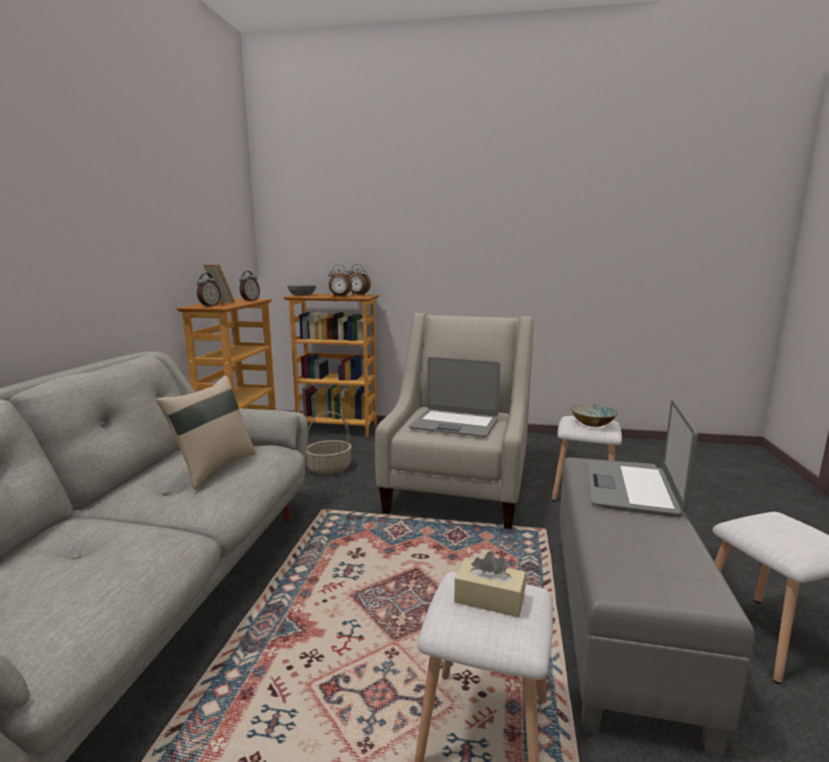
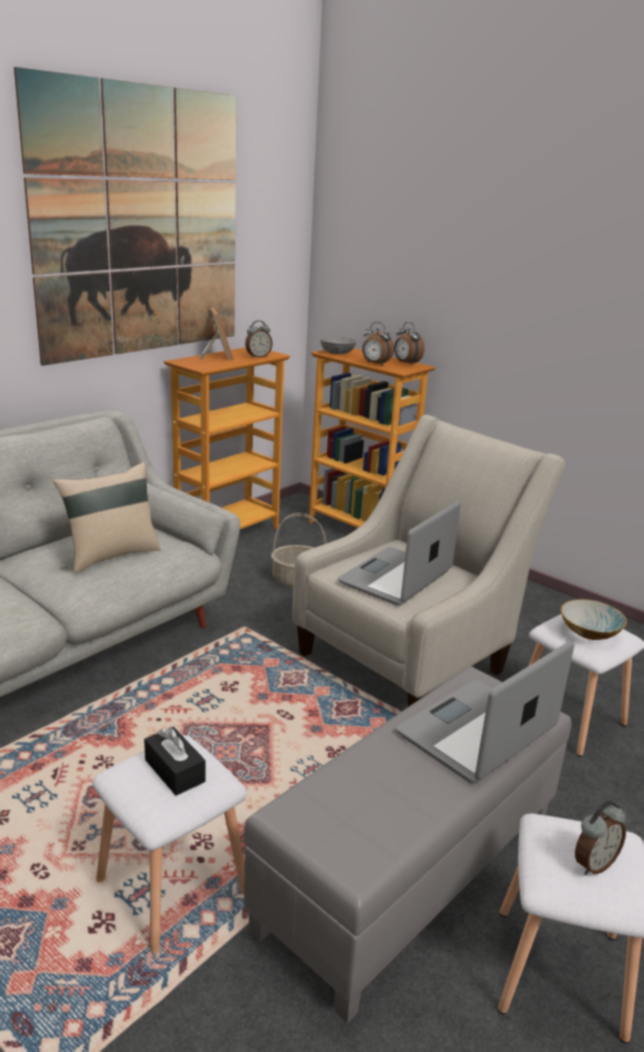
camera: 30 degrees right, 10 degrees up
alarm clock [197,273,221,307] -> alarm clock moved to [575,801,626,875]
laptop [409,357,500,437] -> laptop turned 75 degrees clockwise [338,501,461,606]
beige tissue box [454,551,526,617] -> black tissue box [144,727,206,795]
none -> picture [14,67,237,366]

